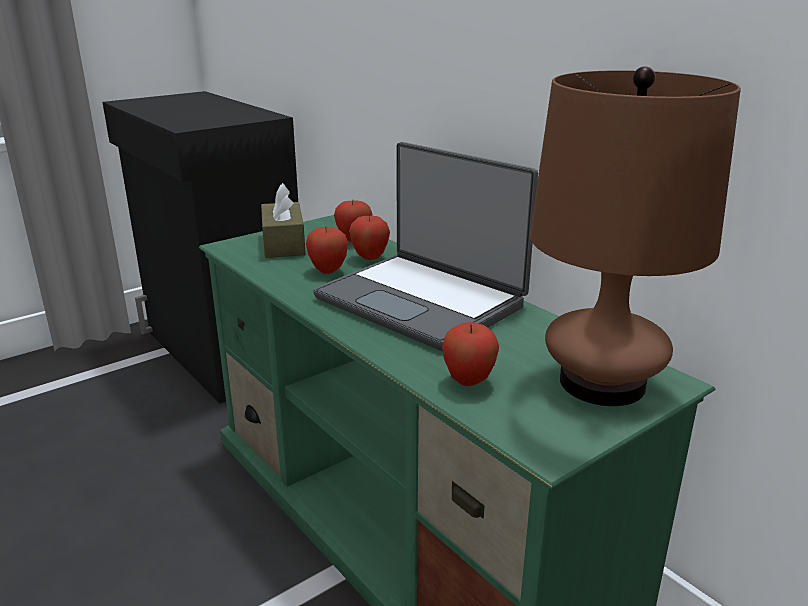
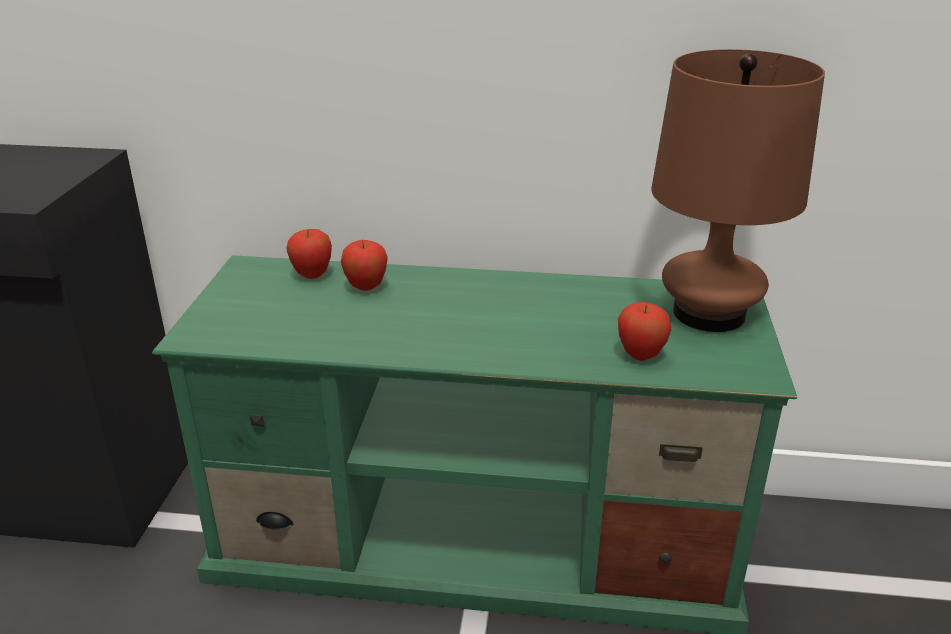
camera: 45 degrees left, 5 degrees up
brown tissue box [261,183,306,258] -> none
apple [306,227,348,274] -> none
laptop [313,142,538,351] -> none

